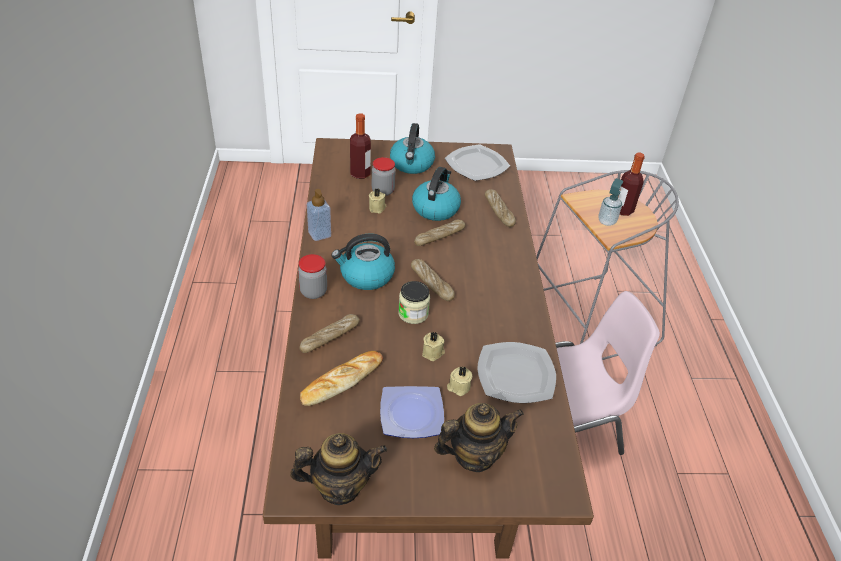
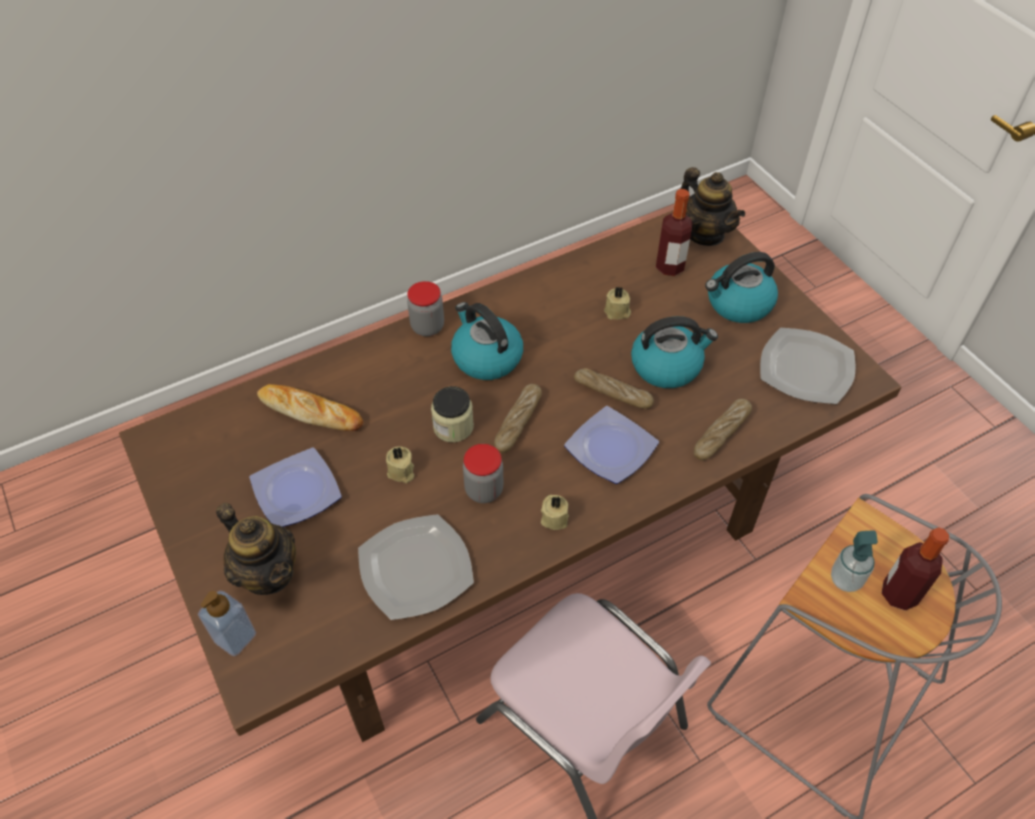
camera: 65 degrees right, 10 degrees up
teapot [290,433,387,505] -> teapot moved to [681,167,745,246]
bread [299,314,359,353] -> none
soap dispenser [307,189,331,241] -> soap dispenser moved to [198,591,256,656]
jar [372,157,396,196] -> jar moved to [463,444,504,503]
beige candle [447,366,472,396] -> beige candle moved to [541,495,569,530]
none -> plate [564,406,659,484]

